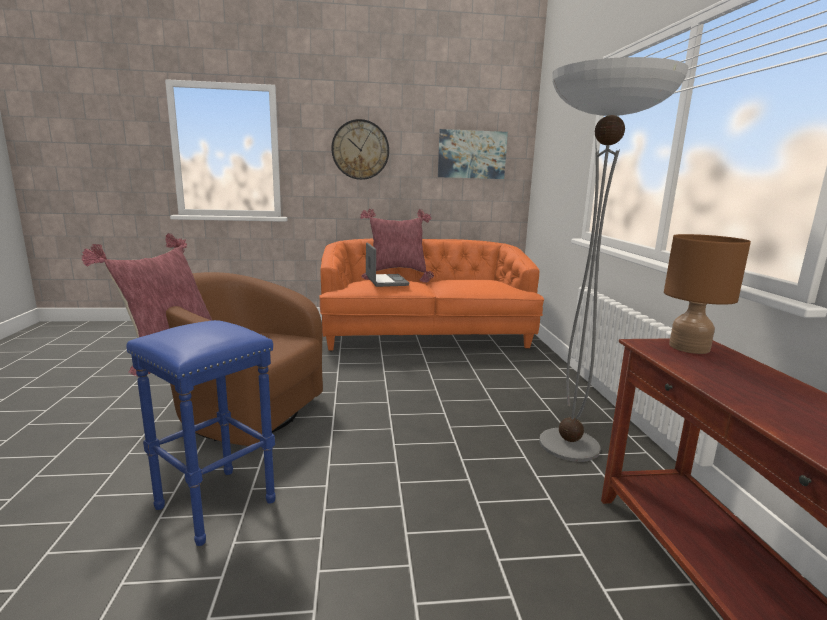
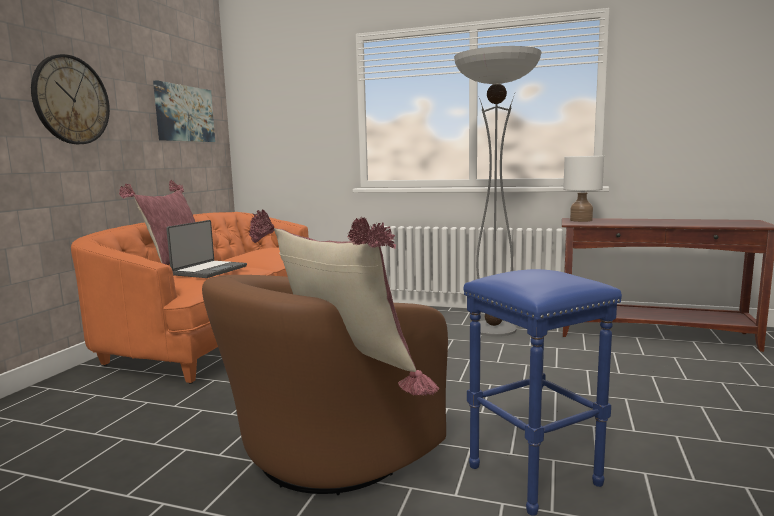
camera: 65 degrees left, 5 degrees down
laptop [366,243,410,287] -> laptop turned 105 degrees clockwise [166,220,247,278]
brown table lamp [664,234,751,354] -> white table lamp [563,156,604,222]

